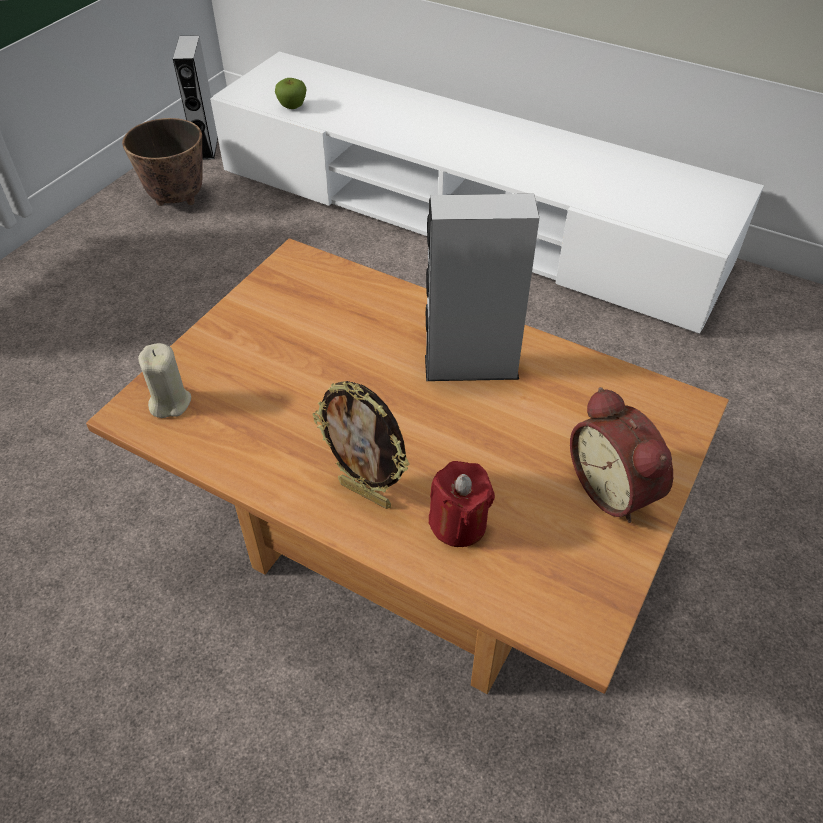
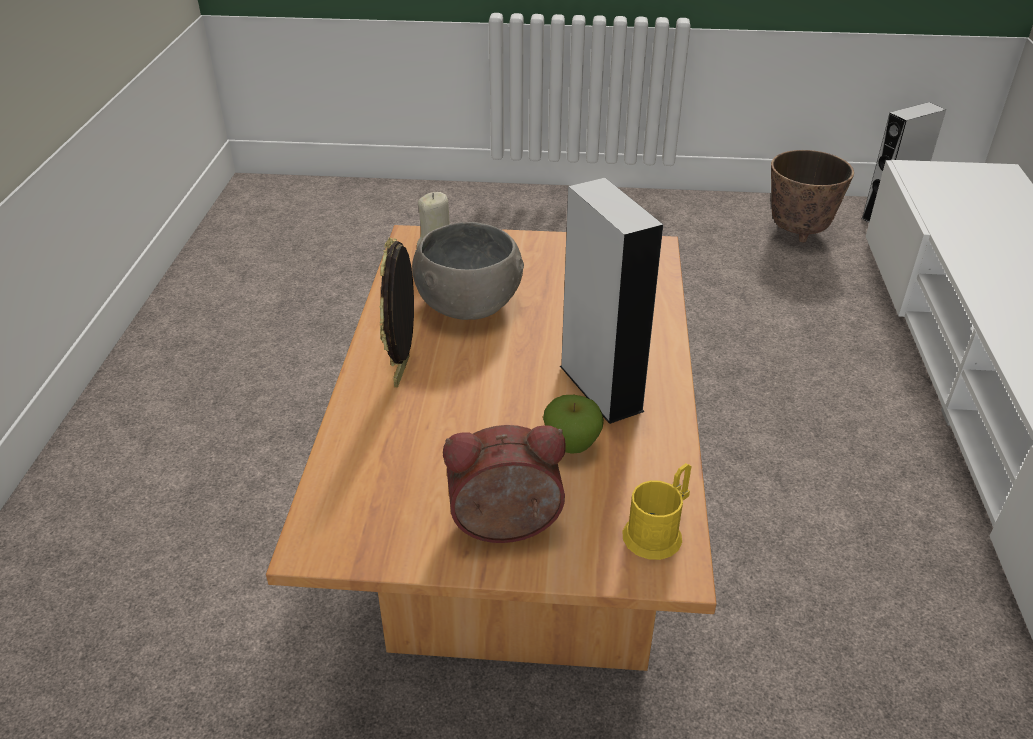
camera: 65 degrees right, 10 degrees down
apple [275,78,306,109] -> apple moved to [543,395,604,454]
red candle [429,461,495,547] -> none
alarm clock [570,387,673,523] -> alarm clock turned 45 degrees clockwise [443,425,566,543]
none -> grey bowl [412,222,524,320]
none -> yellow mug [623,463,691,560]

